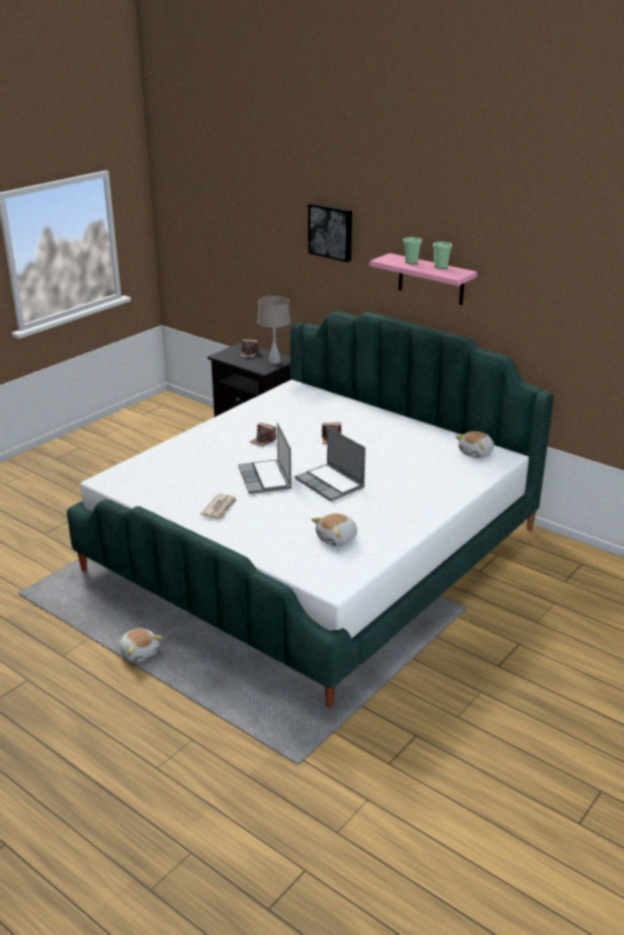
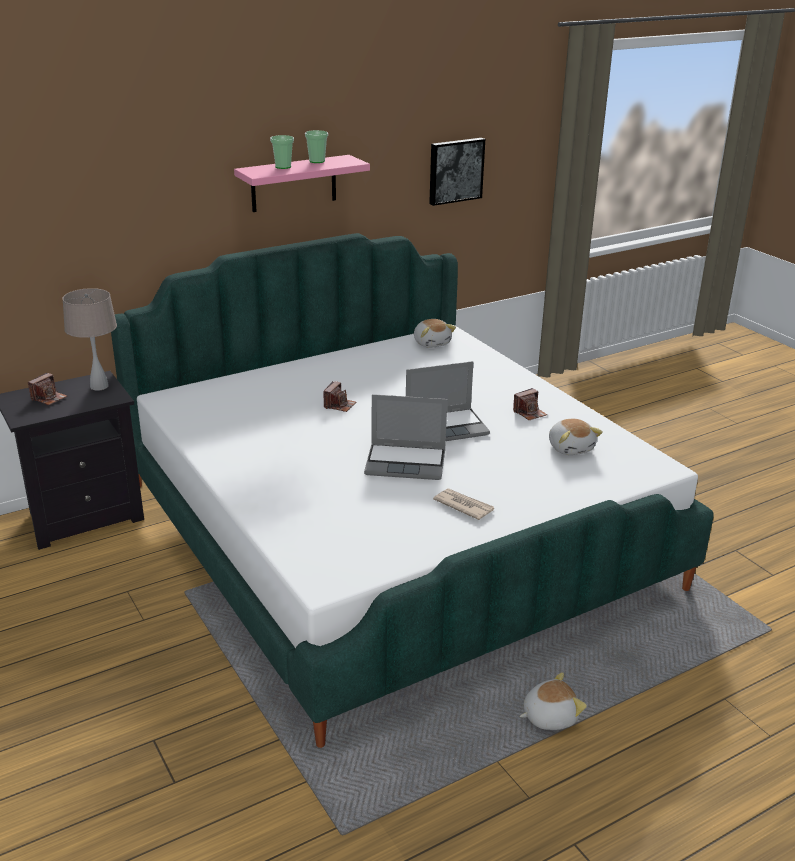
camera: 70 degrees left, 0 degrees up
camera [250,423,276,447] -> camera moved to [513,388,547,420]
picture [308,203,352,262] -> picture moved to [429,138,485,206]

